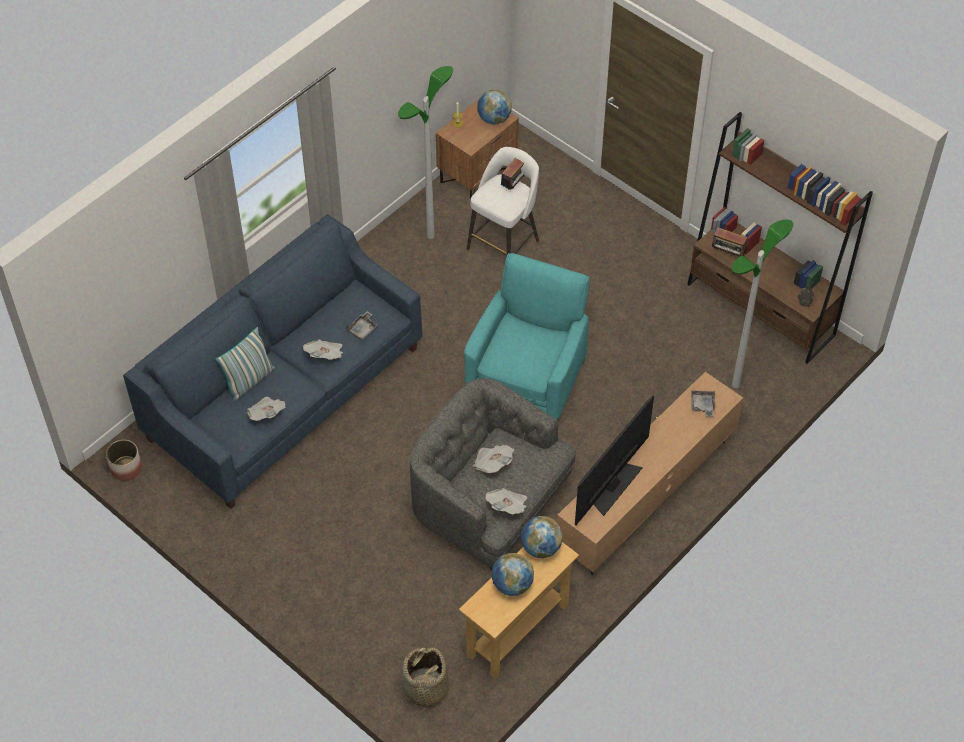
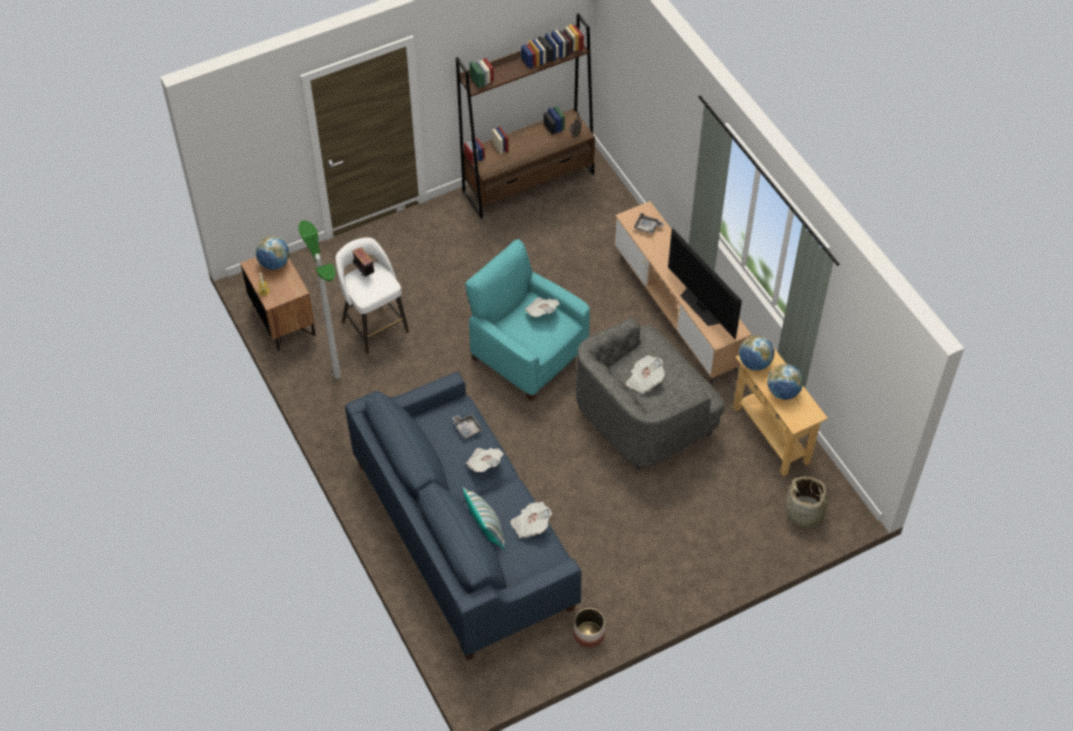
camera: 70 degrees left, 0 degrees up
planter [106,440,142,481] -> planter moved to [574,608,605,648]
newspaper [486,488,527,514] -> newspaper moved to [525,298,560,317]
radio [712,227,748,257] -> none
floor lamp [732,220,793,388] -> none

